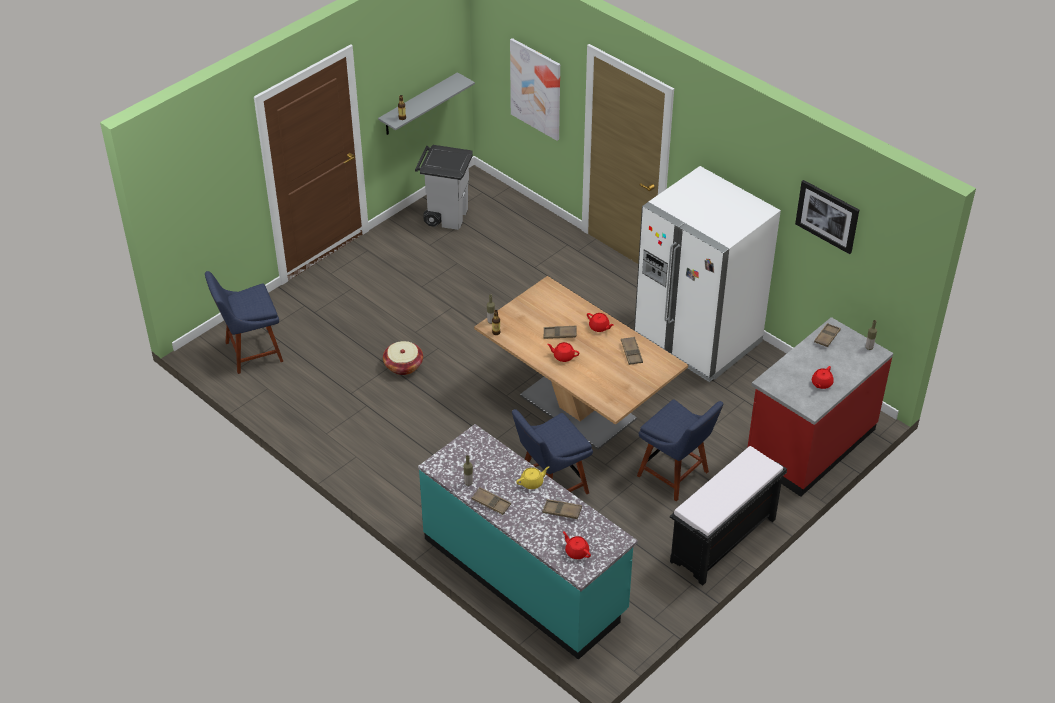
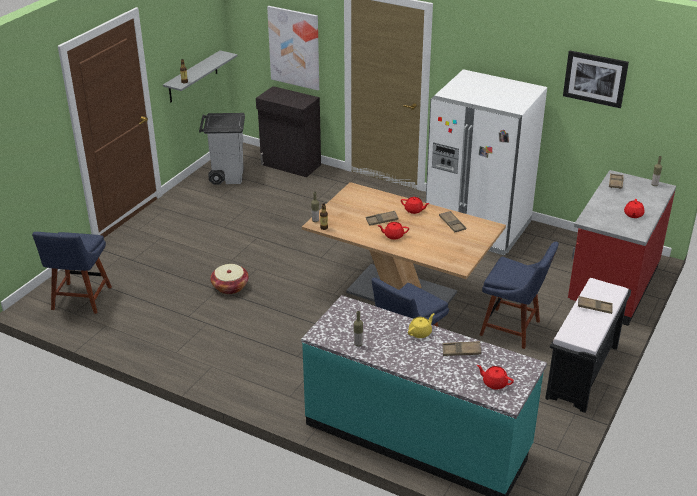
camera: 15 degrees left, 10 degrees down
blue chair [205,271,283,374] -> blue chair turned 45 degrees counterclockwise [32,232,112,314]
brown tray [471,487,511,515] -> brown tray moved to [578,296,613,314]
none -> black cabinet [256,86,321,177]

